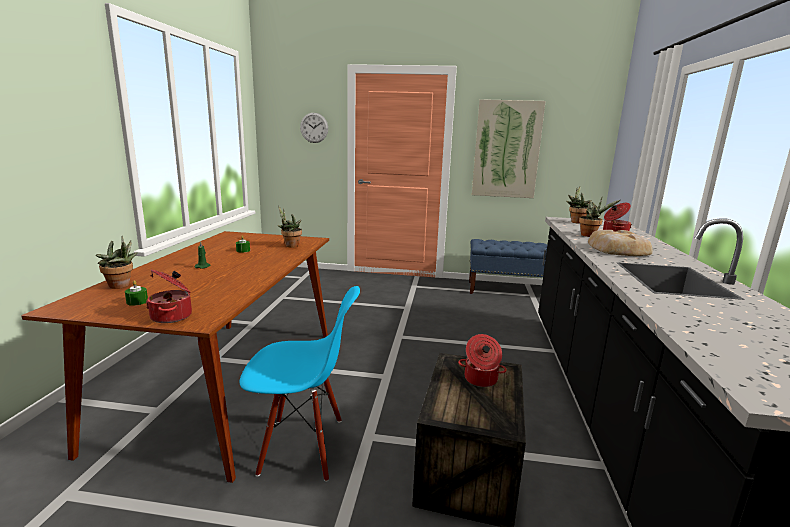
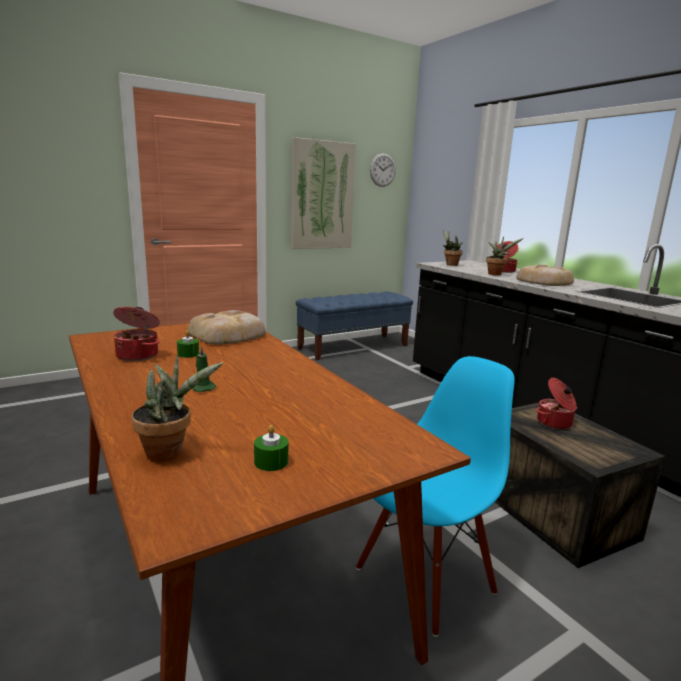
camera: 40 degrees left, 0 degrees up
cooking pot [146,269,192,323] -> cooking pot moved to [113,307,160,361]
potted plant [278,206,302,248] -> bread [187,310,266,345]
wall clock [300,113,328,143] -> wall clock moved to [370,153,396,187]

